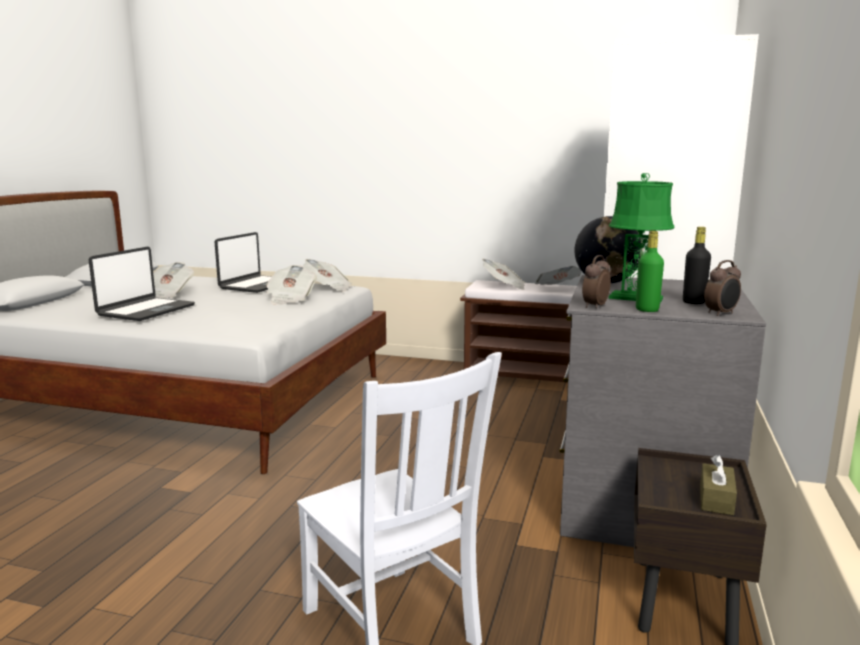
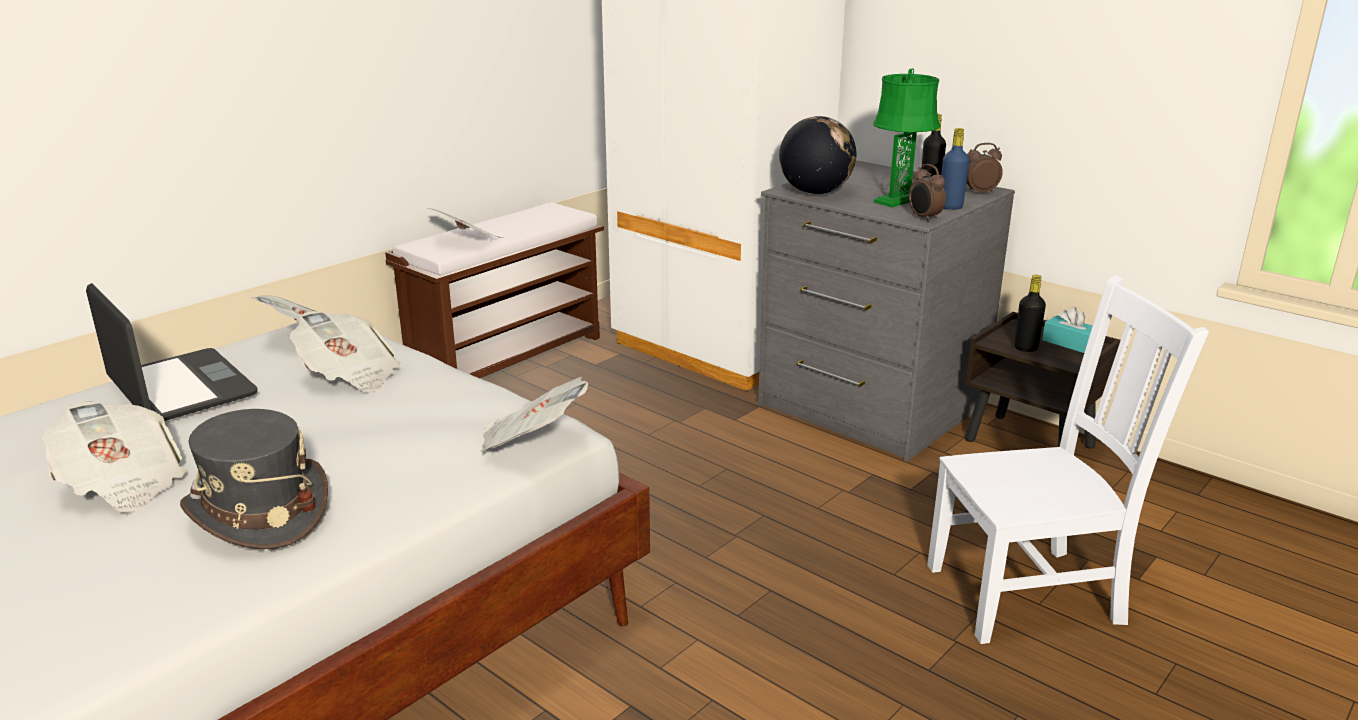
camera: 65 degrees left, 10 degrees up
laptop [89,247,195,321] -> grey hat [180,409,328,549]
newspaper [535,266,582,285] -> newspaper moved to [481,377,588,452]
green bottle [636,231,664,312] -> blue bottle [941,128,969,210]
brown tissue box [700,454,737,515] -> turquoise tissue box [1042,307,1092,353]
alarm clock [704,260,741,316] -> alarm clock turned 90 degrees counterclockwise [966,143,1003,193]
none -> black bottle [1014,275,1046,352]

